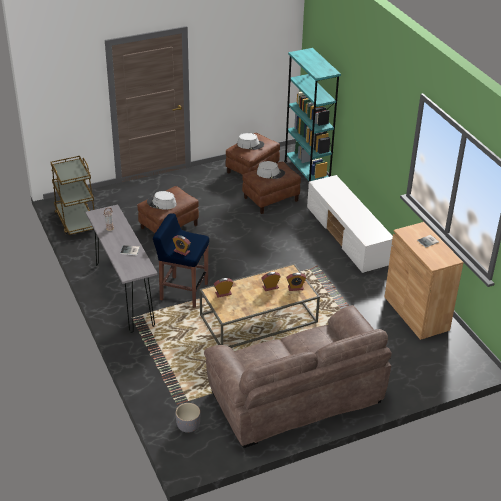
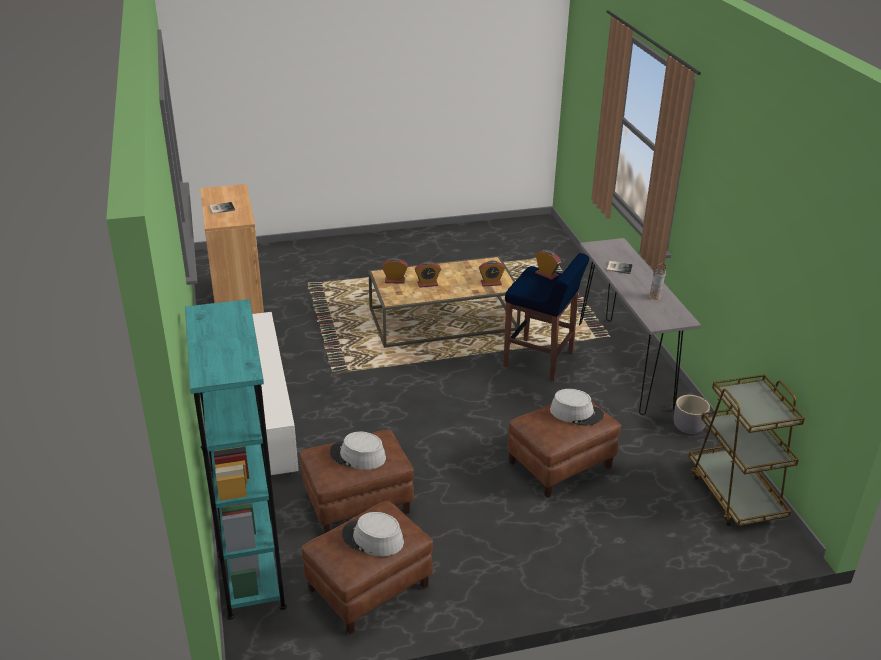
camera: 170 degrees left, 5 degrees down
grey planter [176,403,200,433] -> grey planter moved to [674,395,710,434]
brown sofa [204,305,392,448] -> none

